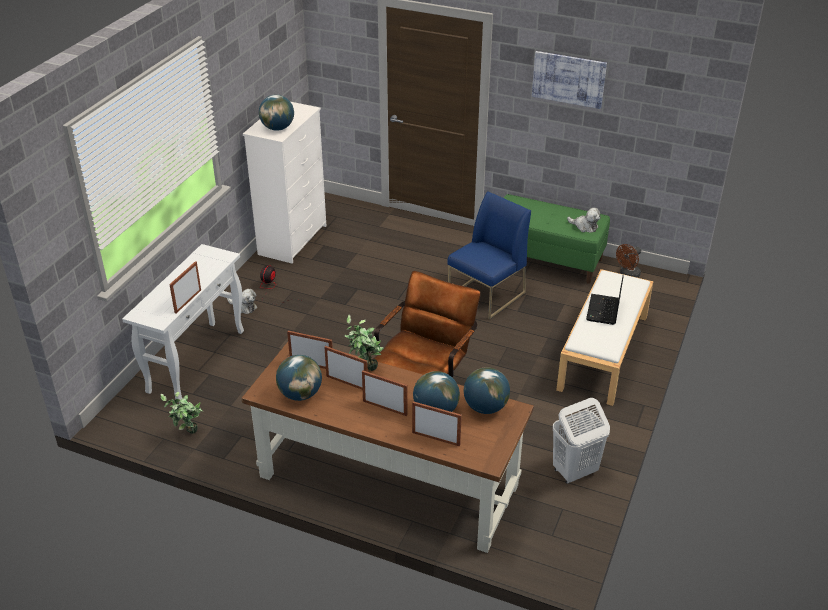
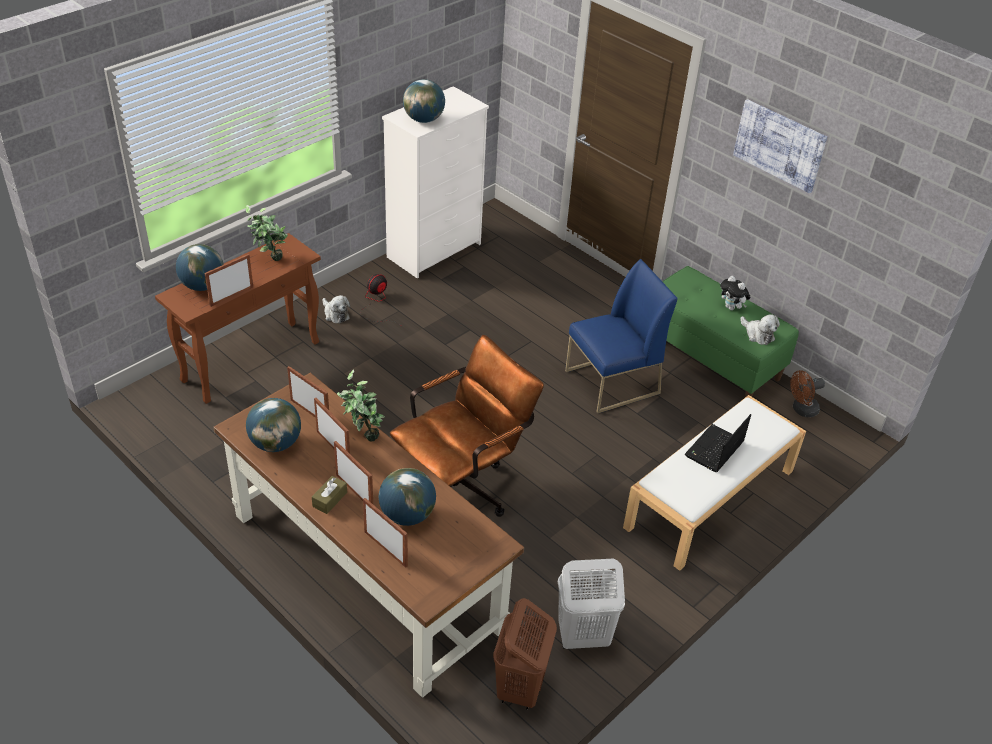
camera: 20 degrees right, 5 degrees up
white console table [122,244,244,403] -> brown console table [155,233,321,404]
potted plant [161,391,203,434] -> potted plant moved to [246,205,288,261]
globe [464,367,510,414] -> globe moved to [176,244,224,291]
none -> brown tissue box [312,476,347,514]
none -> brown laundry basket [493,598,557,710]
none -> plush toy [720,276,750,310]

